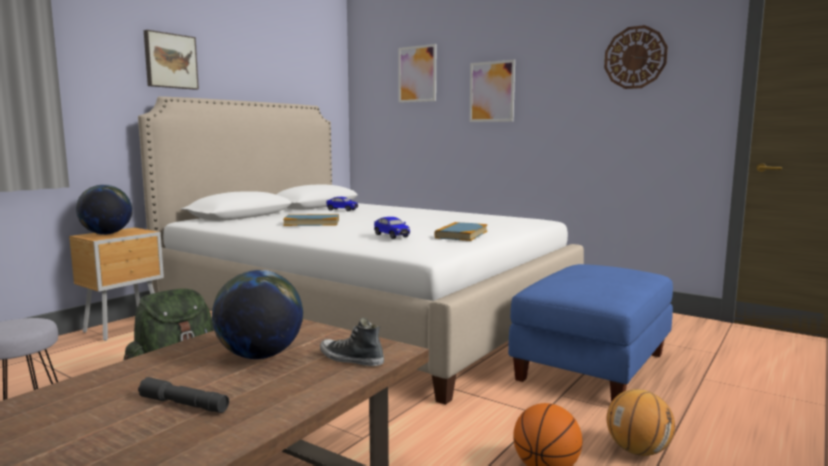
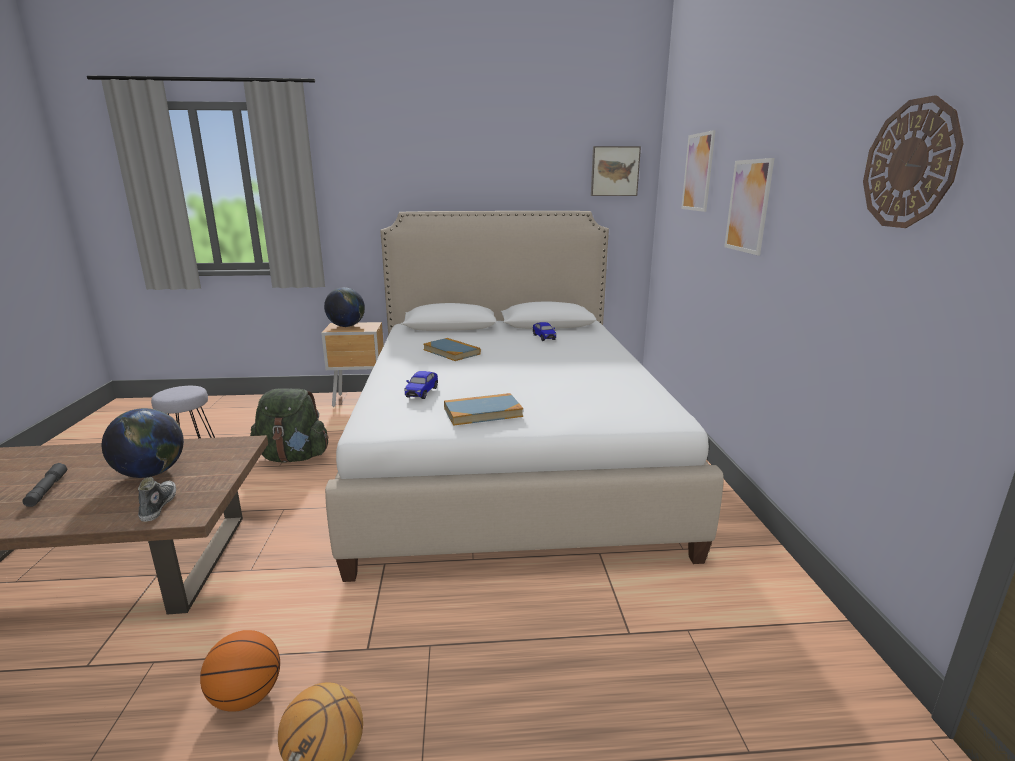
camera: 50 degrees right, 10 degrees up
picture [144,30,199,90] -> picture moved to [591,146,641,196]
blue ottoman [508,264,673,402] -> none

